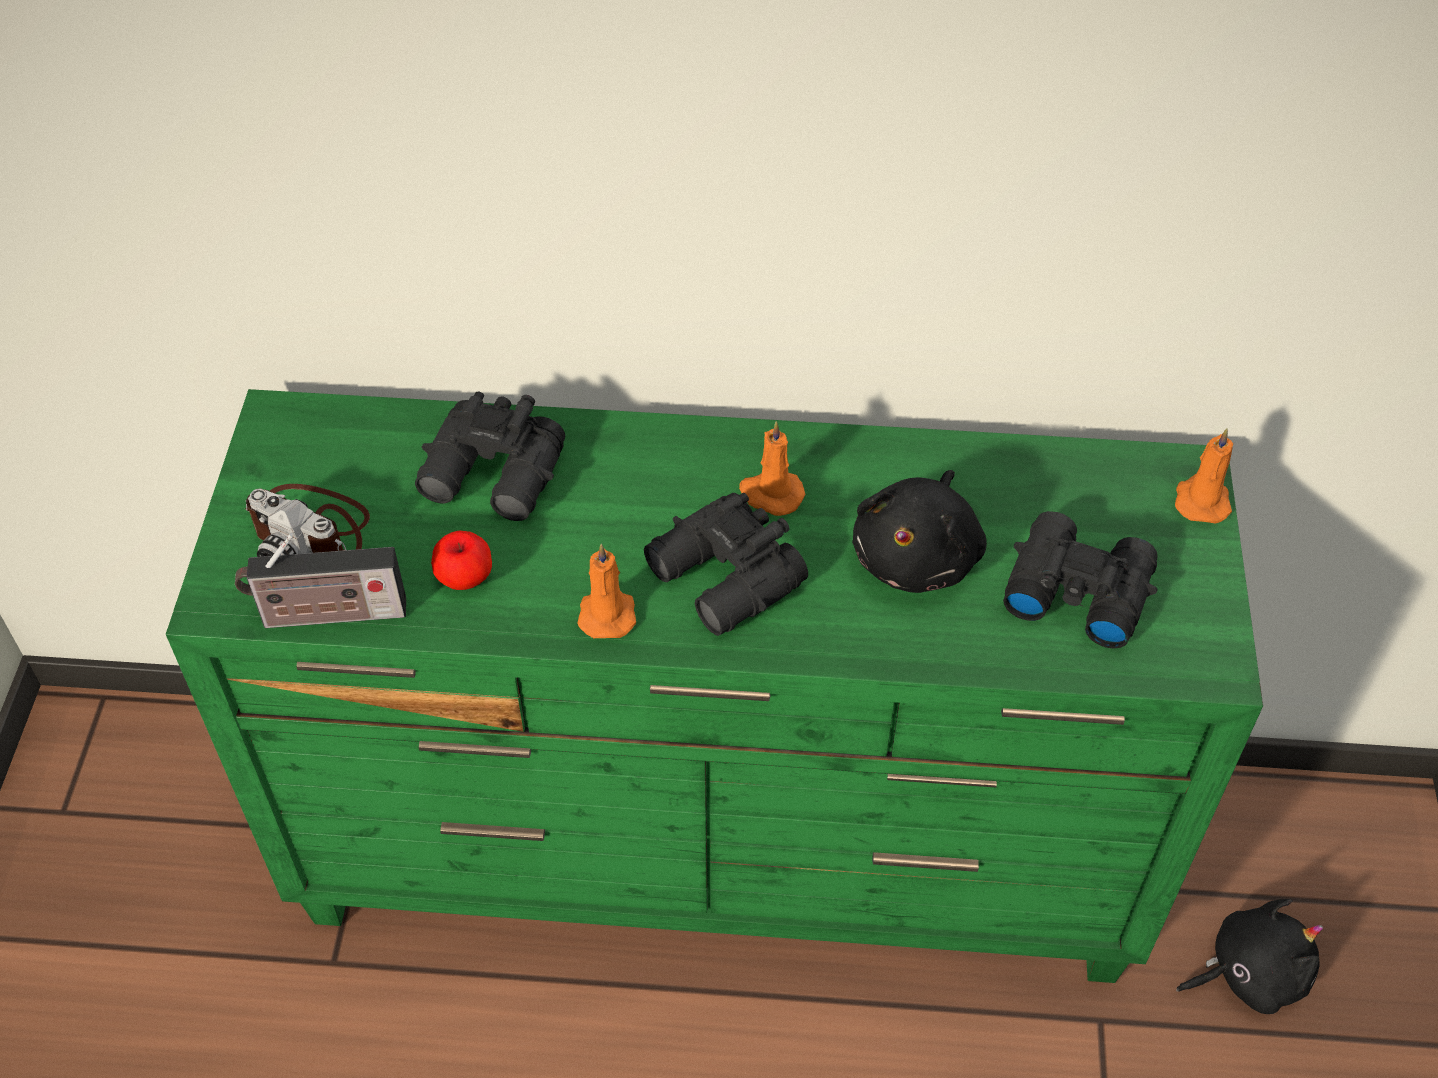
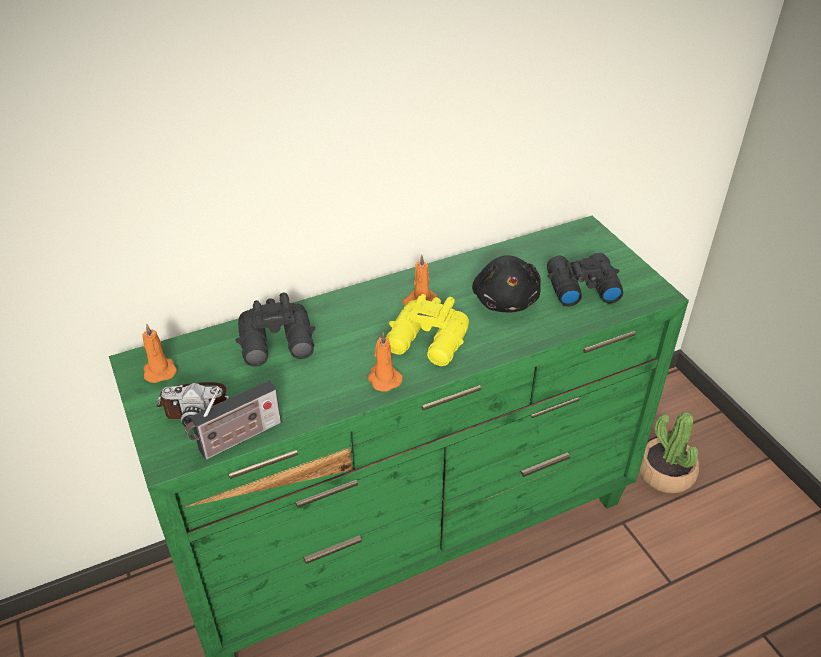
camera: 30 degrees left, 10 degrees down
apple [431,531,492,590] -> none
black binoculars [644,492,808,636] -> yellow binoculars [386,294,469,366]
orange candle [1175,428,1233,523] -> orange candle moved to [142,323,177,383]
black plush toy [1176,899,1323,1014] -> potted plant [639,412,699,494]

